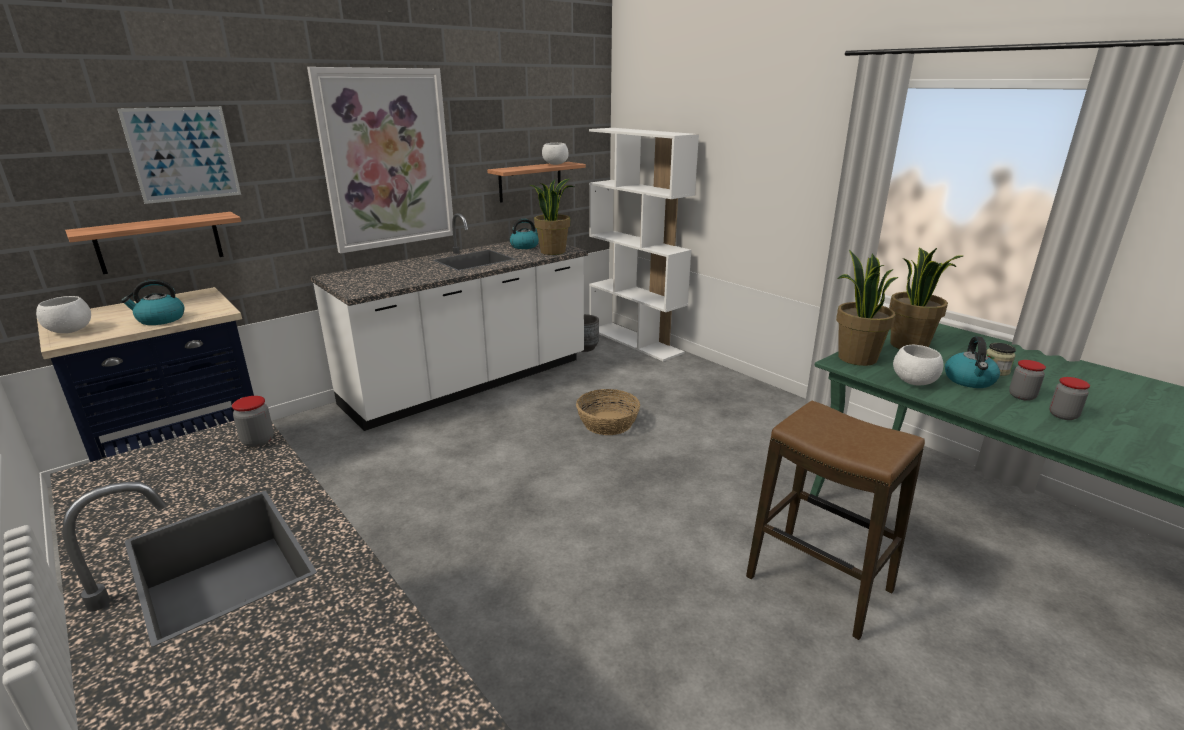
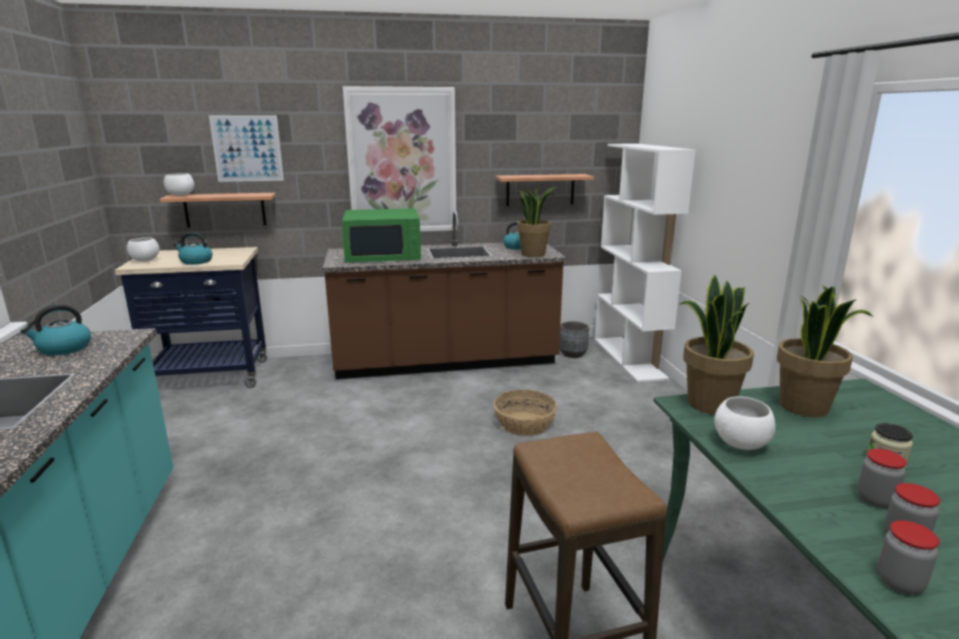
camera: 30 degrees right, 5 degrees down
jar [232,396,274,447] -> jar moved to [877,520,940,594]
white counter [310,213,588,431] -> brown counter [323,211,566,379]
white bowl [542,143,569,165] -> white bowl moved to [164,173,194,196]
kettle [945,336,1000,388] -> kettle moved to [20,305,91,356]
none -> green microwave [342,208,421,262]

